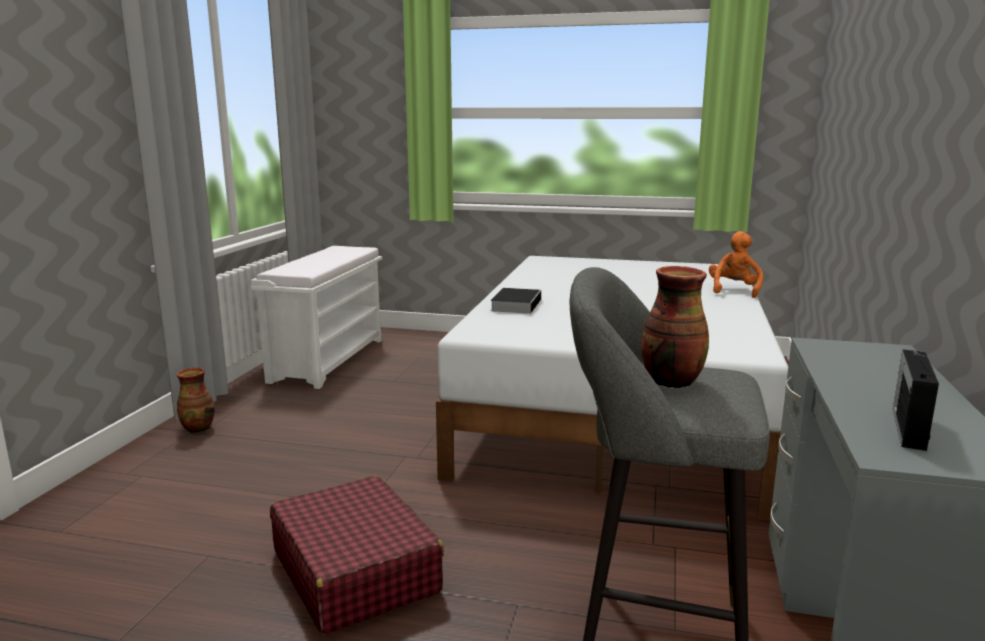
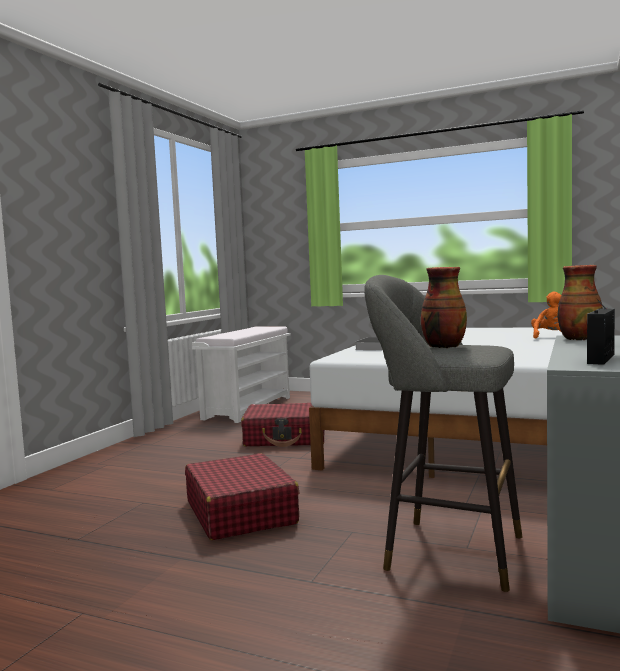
camera: 10 degrees right, 10 degrees down
vase [177,368,215,433] -> vase moved to [558,265,603,340]
none -> red suitcase [241,403,325,447]

